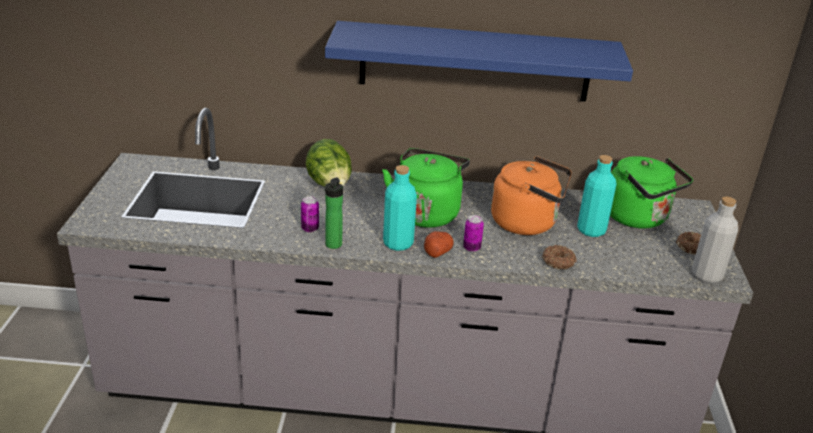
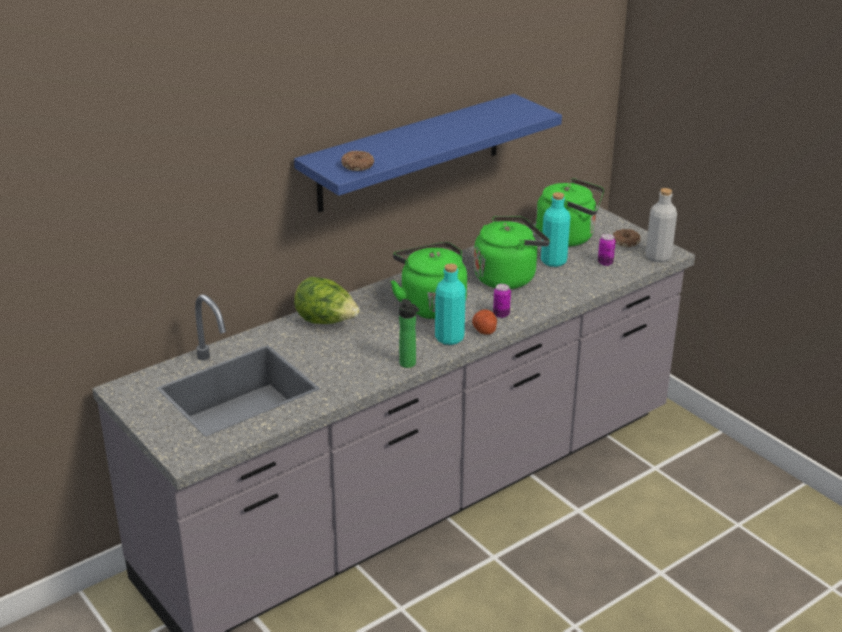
camera: 40 degrees left, 0 degrees up
can [301,196,319,232] -> can moved to [598,234,615,266]
orange kettle [491,156,571,235] -> green kettle [474,216,550,289]
donut [542,245,577,269] -> donut moved to [341,151,374,171]

